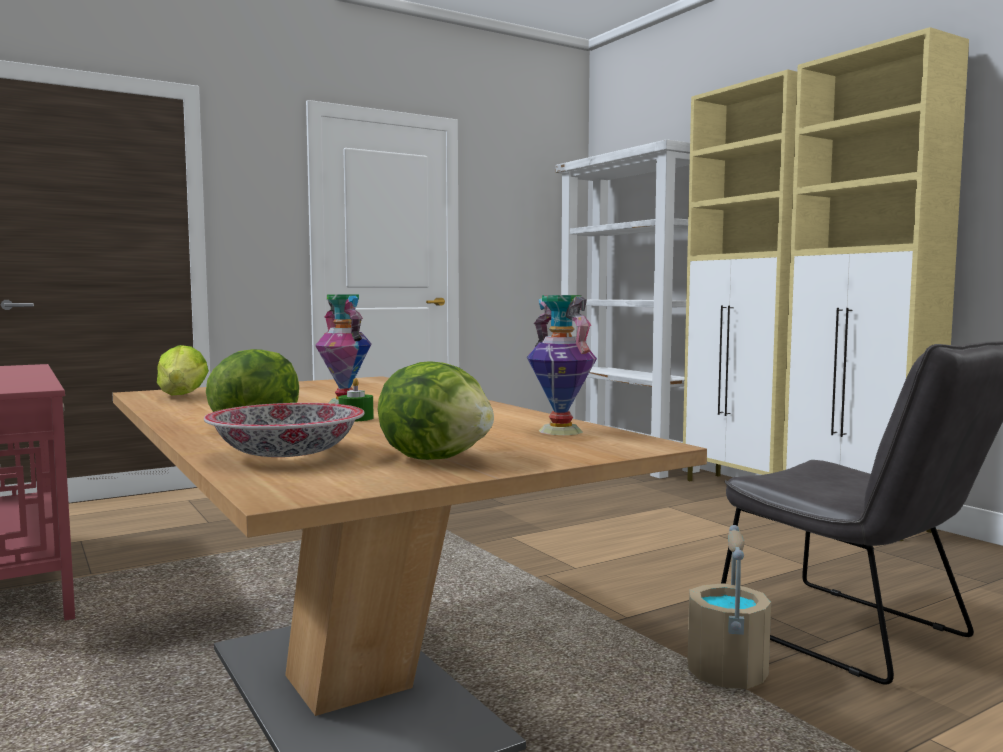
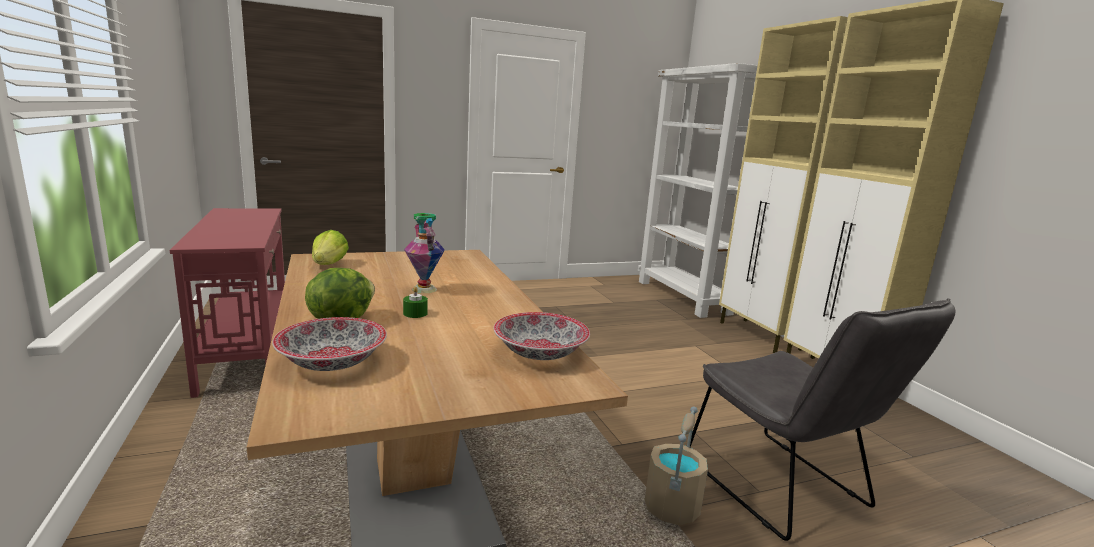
camera: 10 degrees right, 10 degrees up
lettuce [377,361,494,460] -> none
vase [527,295,597,435] -> bowl [494,312,590,360]

